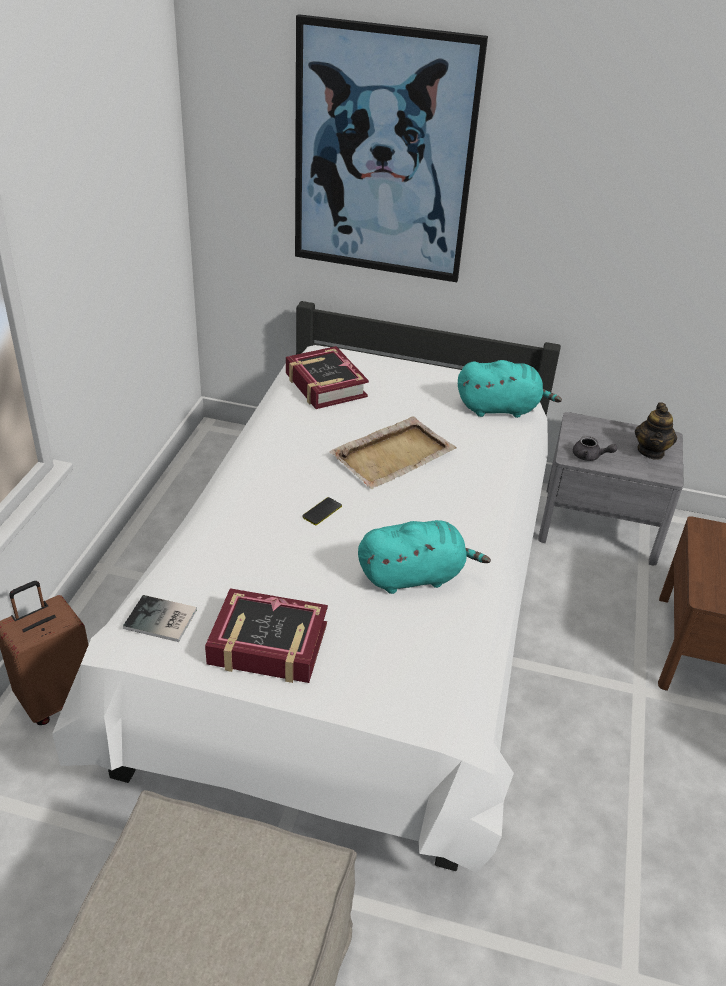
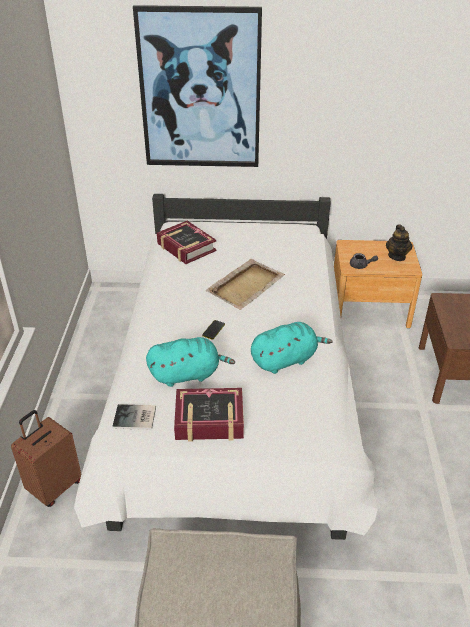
camera: 10 degrees left, 0 degrees up
turquoise plush toy [458,360,562,418] -> turquoise plush toy moved to [146,337,235,387]
grey nightstand [538,412,684,565] -> brown nightstand [334,240,423,328]

